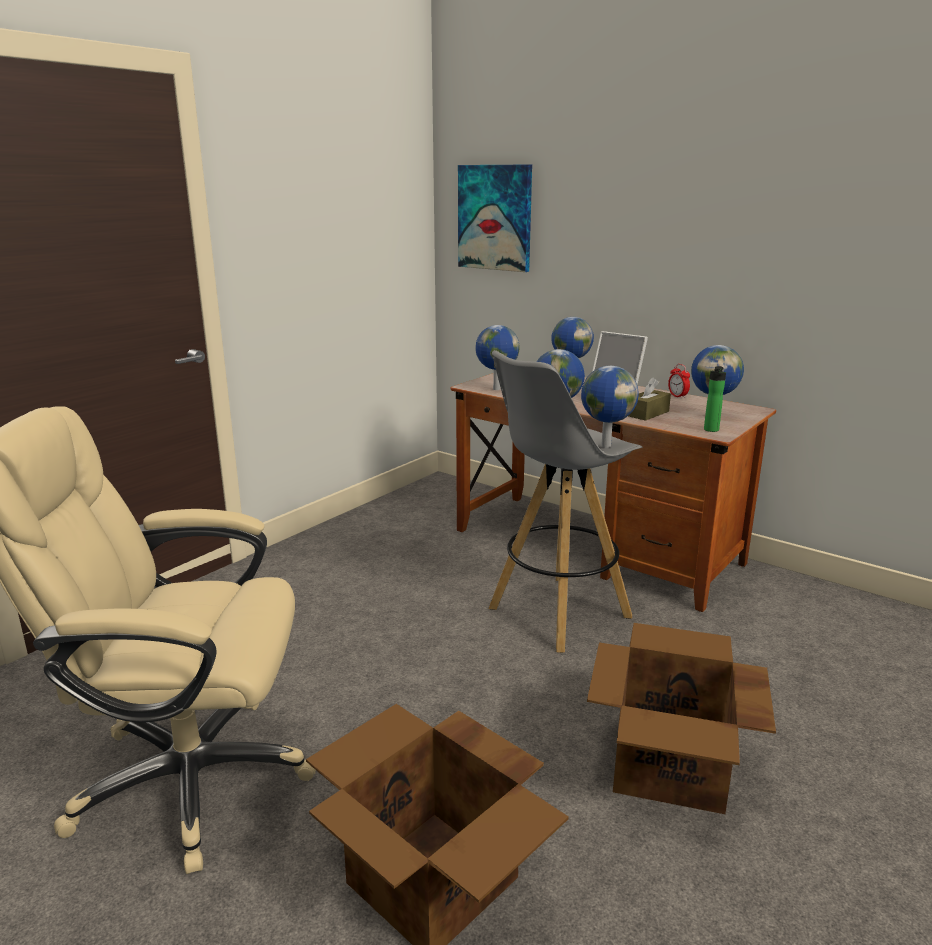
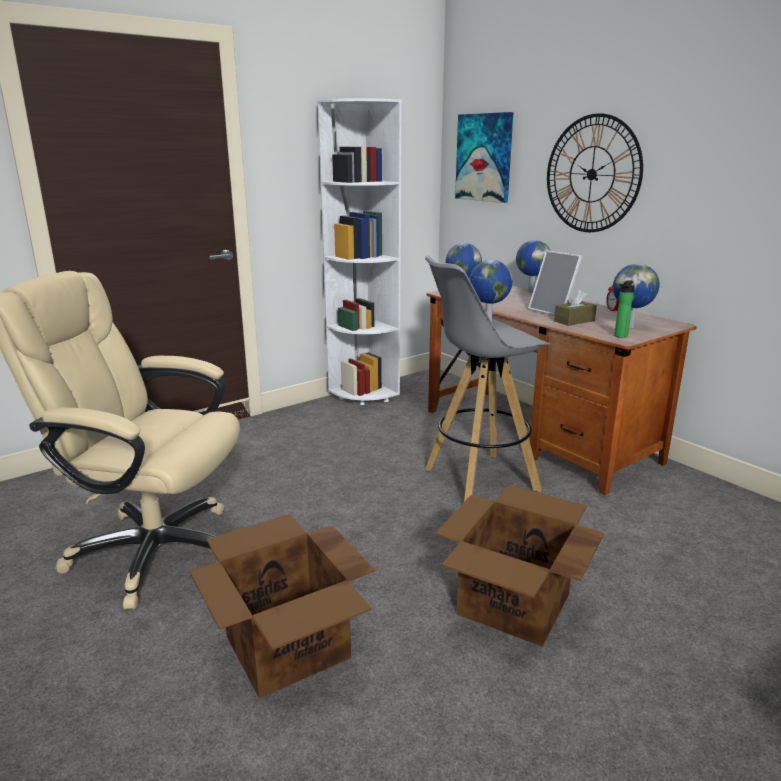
camera: 15 degrees right, 0 degrees up
globe [581,366,638,448] -> none
none -> white bookcase [317,98,401,405]
none -> wall clock [547,113,643,232]

